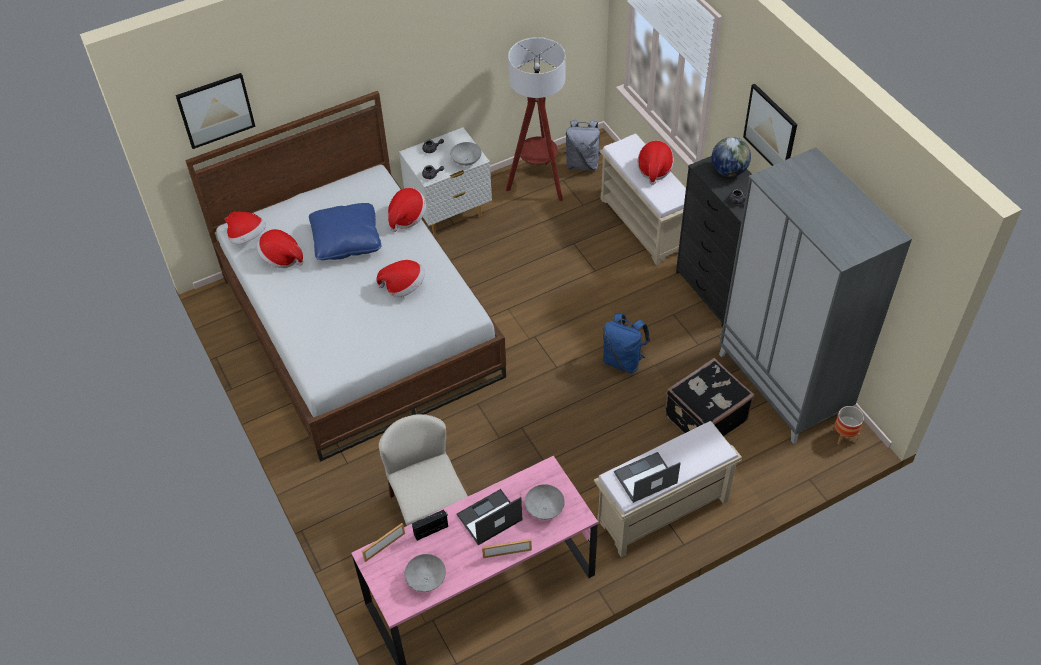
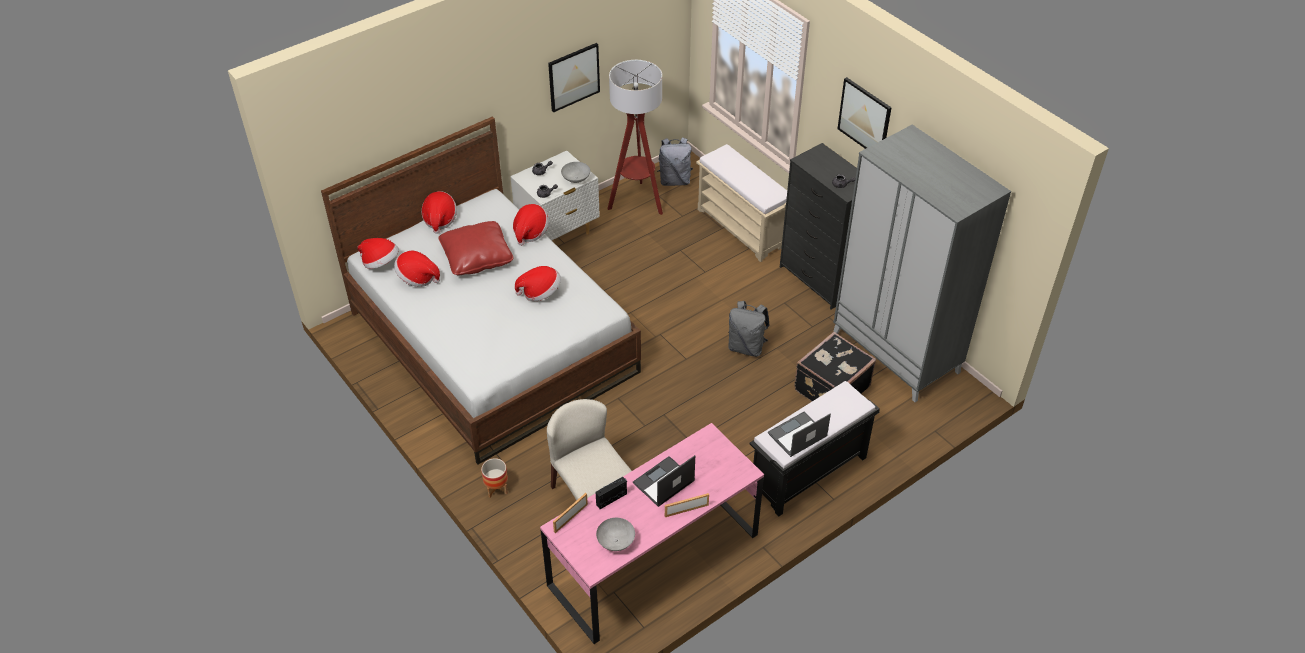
camera: 10 degrees left, 5 degrees down
picture [175,73,256,149] -> picture moved to [548,43,600,113]
blue pillow [309,203,381,260] -> red pillow [438,221,513,276]
grey bowl [525,484,565,520] -> none
beige bench [594,421,742,557] -> black bench [750,381,880,517]
blue backpack [603,314,650,373] -> grey backpack [728,301,770,357]
hat [637,141,674,185] -> hat moved to [422,191,457,234]
globe [712,137,751,177] -> none
planter [833,406,864,445] -> planter moved to [481,458,508,498]

